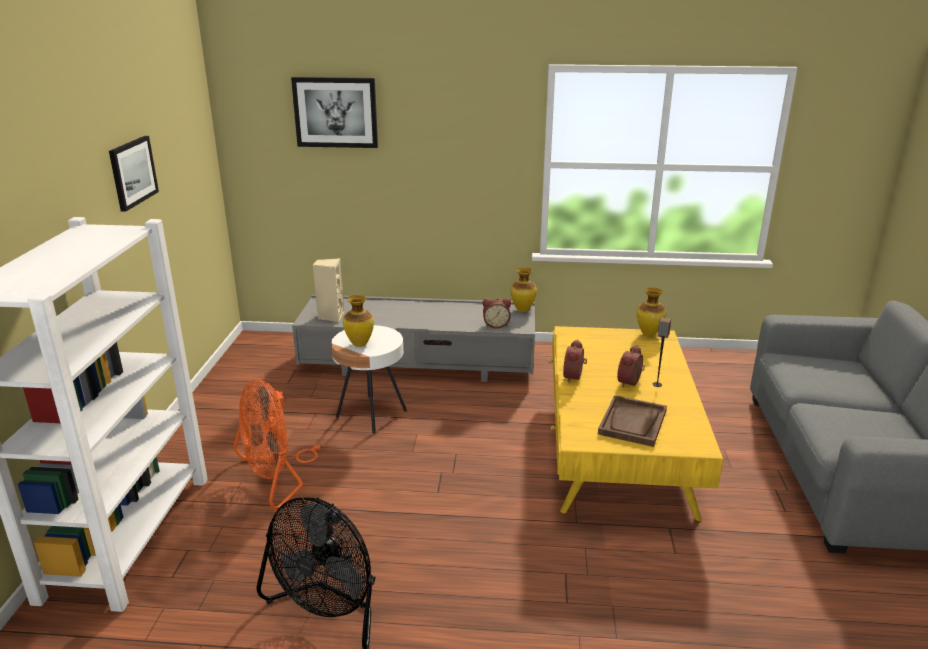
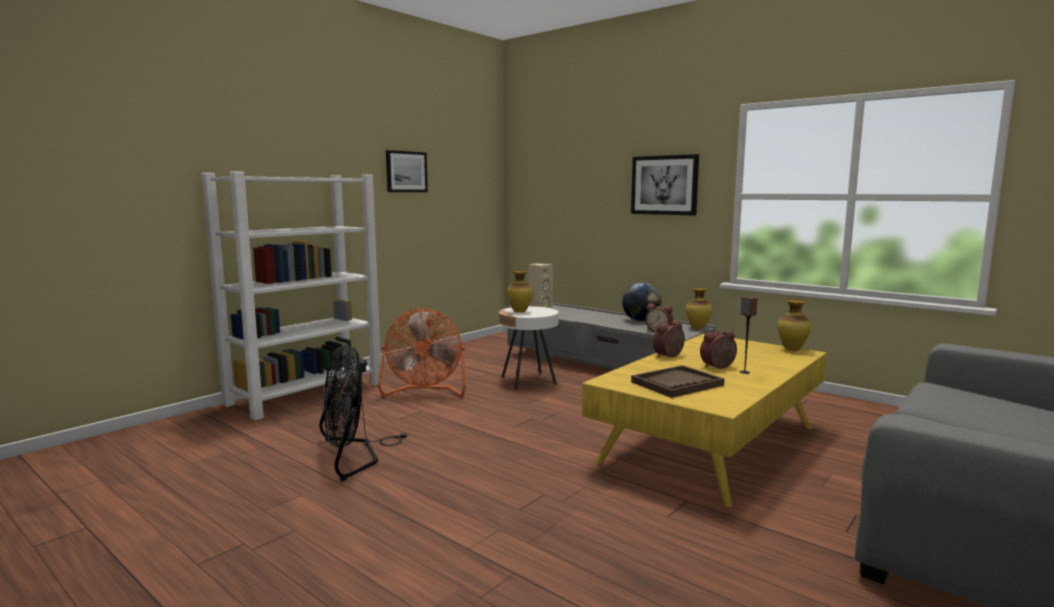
camera: 35 degrees right, 15 degrees down
orange fan [234,380,323,512] -> orange fan turned 90 degrees counterclockwise [378,308,466,399]
picture [291,77,378,148] -> picture moved to [631,154,699,216]
none -> globe [622,283,661,321]

